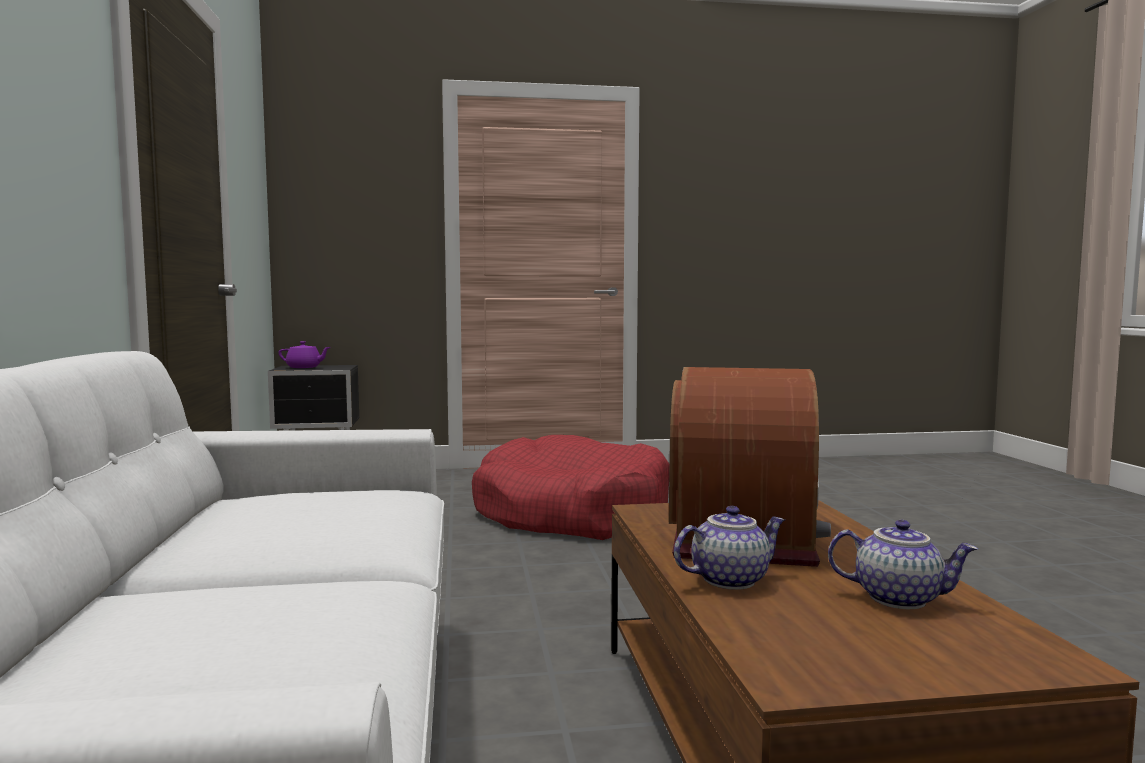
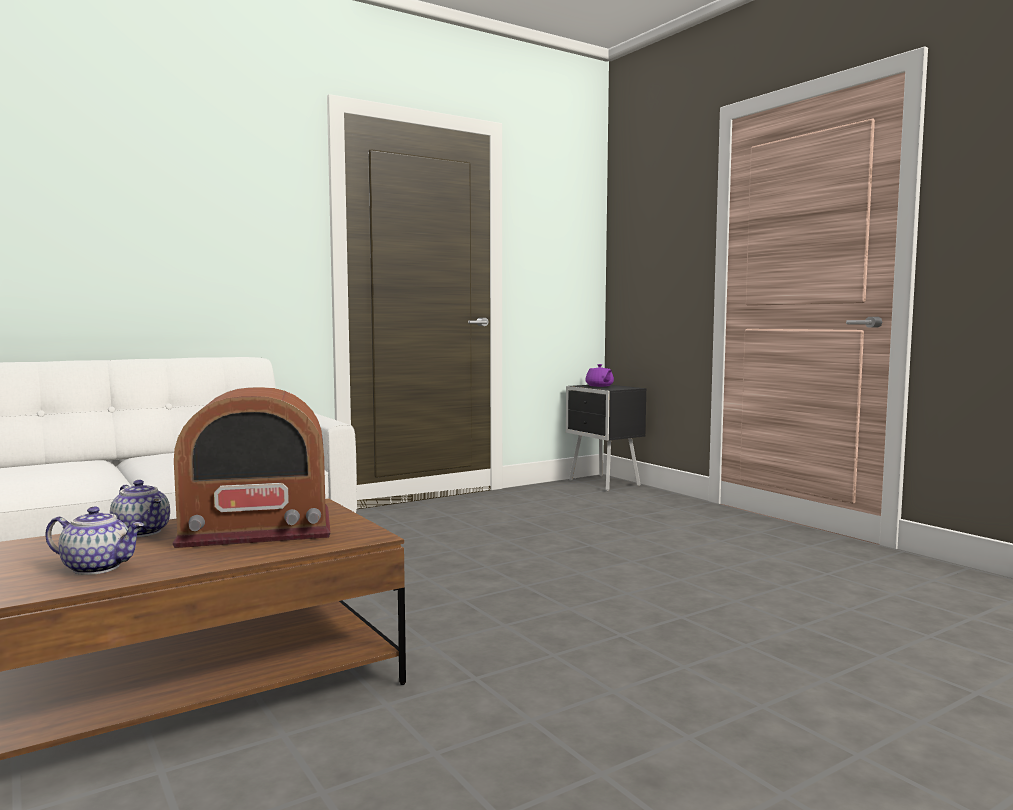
camera: 65 degrees right, 0 degrees up
red dog bed [472,435,669,540] -> none
teapot [828,520,978,609] -> teapot turned 75 degrees counterclockwise [45,507,144,575]

